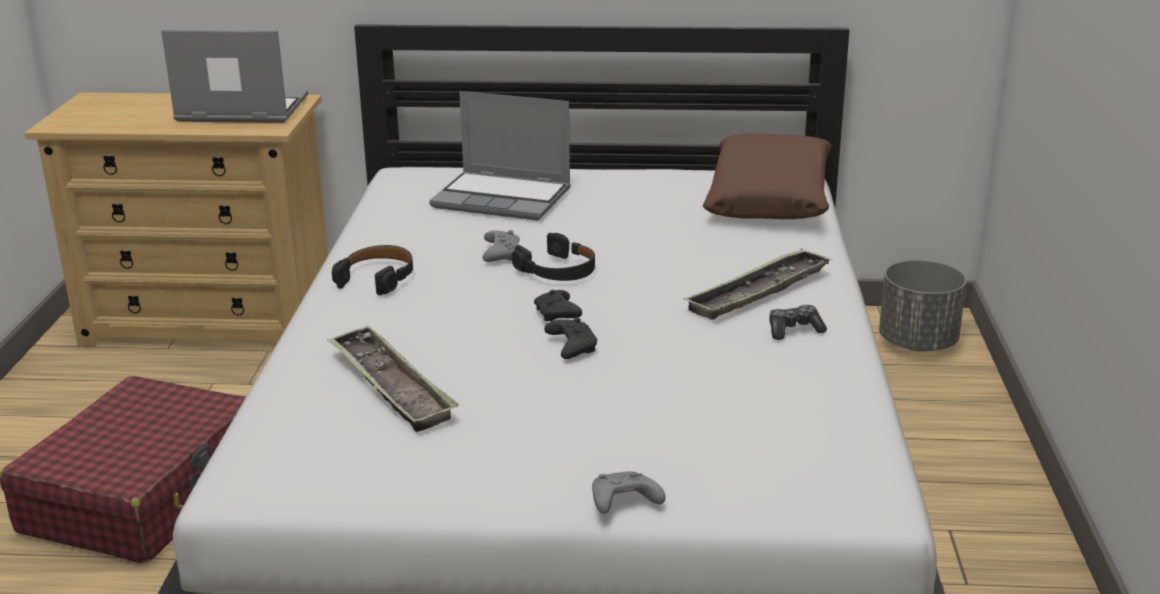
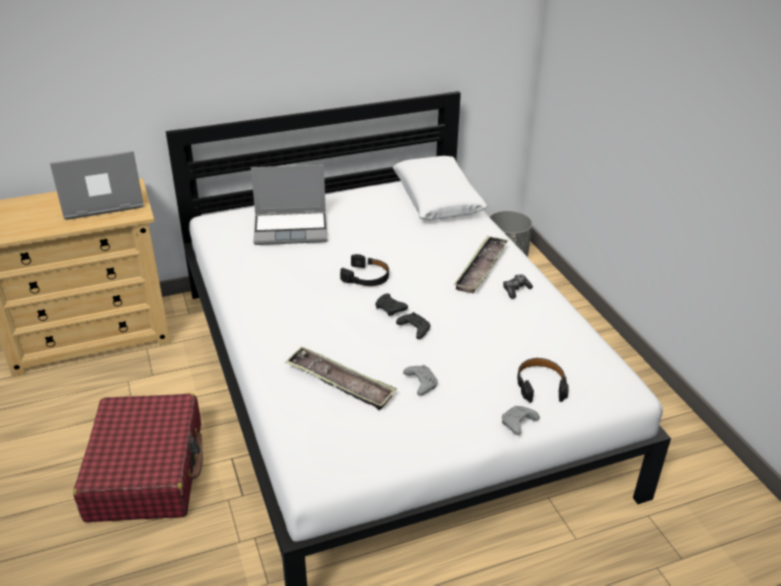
camera: 25 degrees left, 10 degrees up
black headphones [332,245,413,295] -> black headphones moved to [517,358,569,403]
grey game controller [483,230,520,262] -> grey game controller moved to [403,365,438,396]
brown pillow [703,133,831,219] -> white pillow [393,156,487,220]

